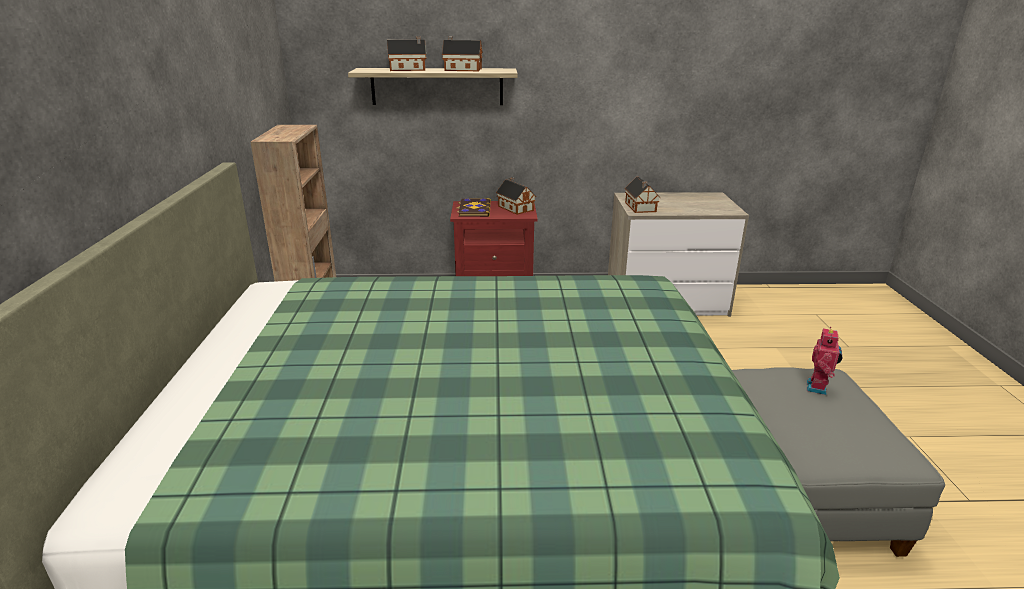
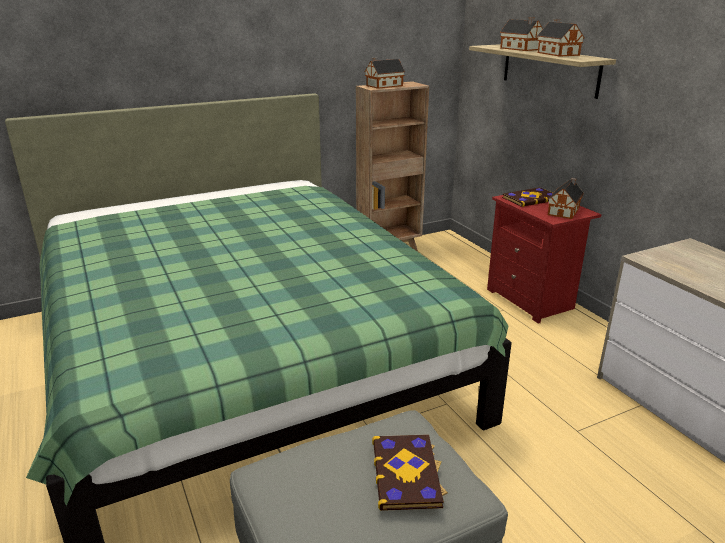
camera: 65 degrees right, 0 degrees up
toy house [625,177,659,213] -> toy house moved to [364,58,405,89]
toy robot [807,327,843,395] -> book [372,434,448,511]

